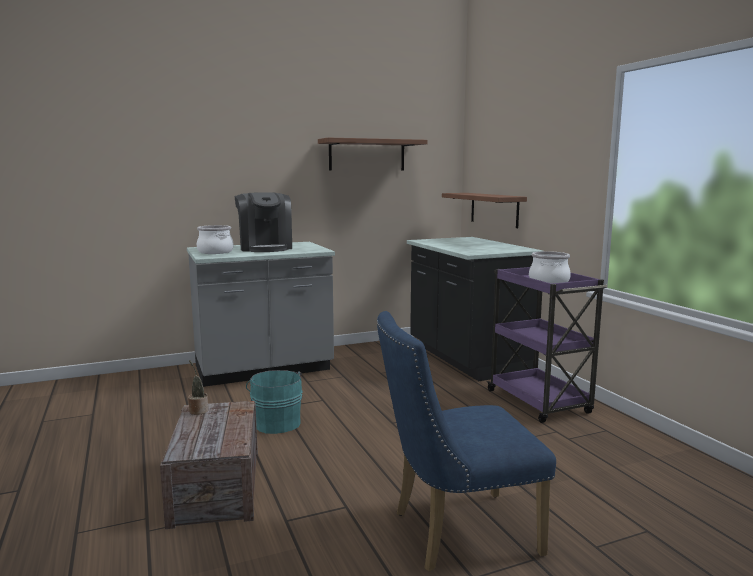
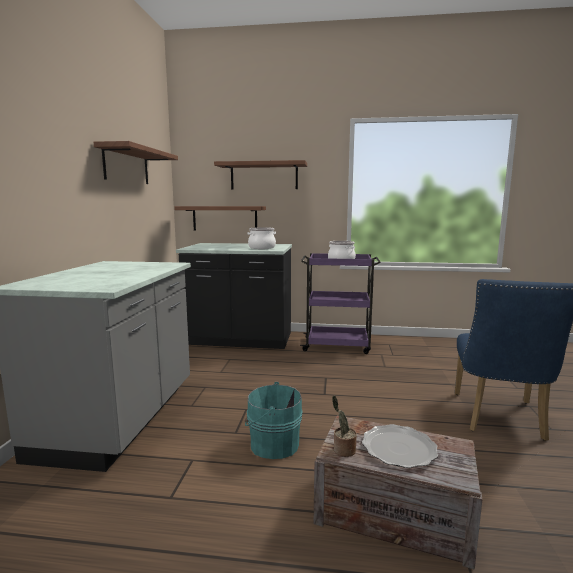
camera: 60 degrees left, 0 degrees up
cooking pot [197,225,234,254] -> cooking pot moved to [247,227,276,249]
coffee machine [234,192,292,252] -> none
none -> shelf [214,160,307,190]
none -> plate [362,424,438,468]

